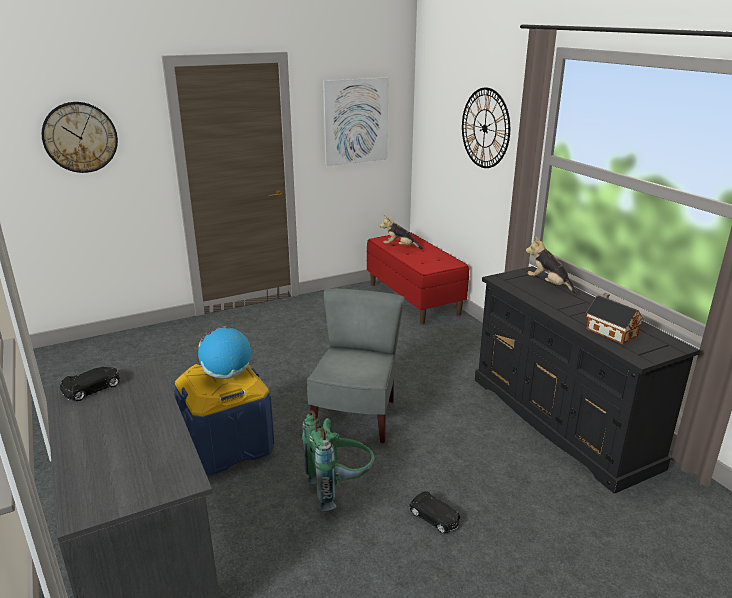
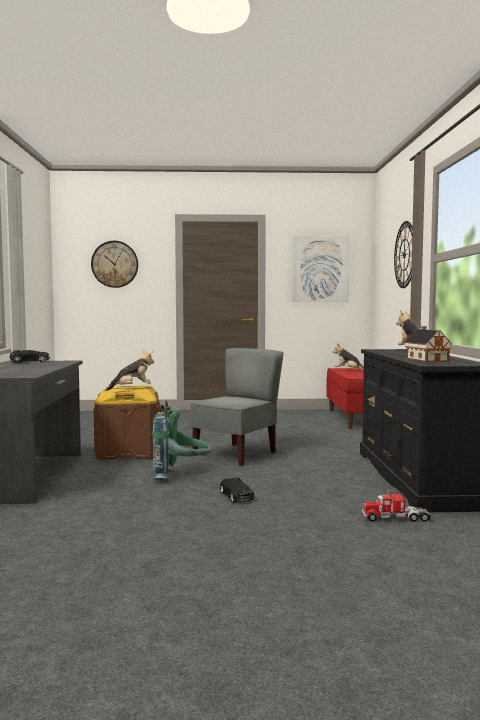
camera: 25 degrees right, 20 degrees down
blue storage box [174,364,274,475] -> brown storage box [93,386,160,460]
globe [198,326,251,379] -> plush toy [106,349,154,391]
none -> toy truck [362,489,431,522]

